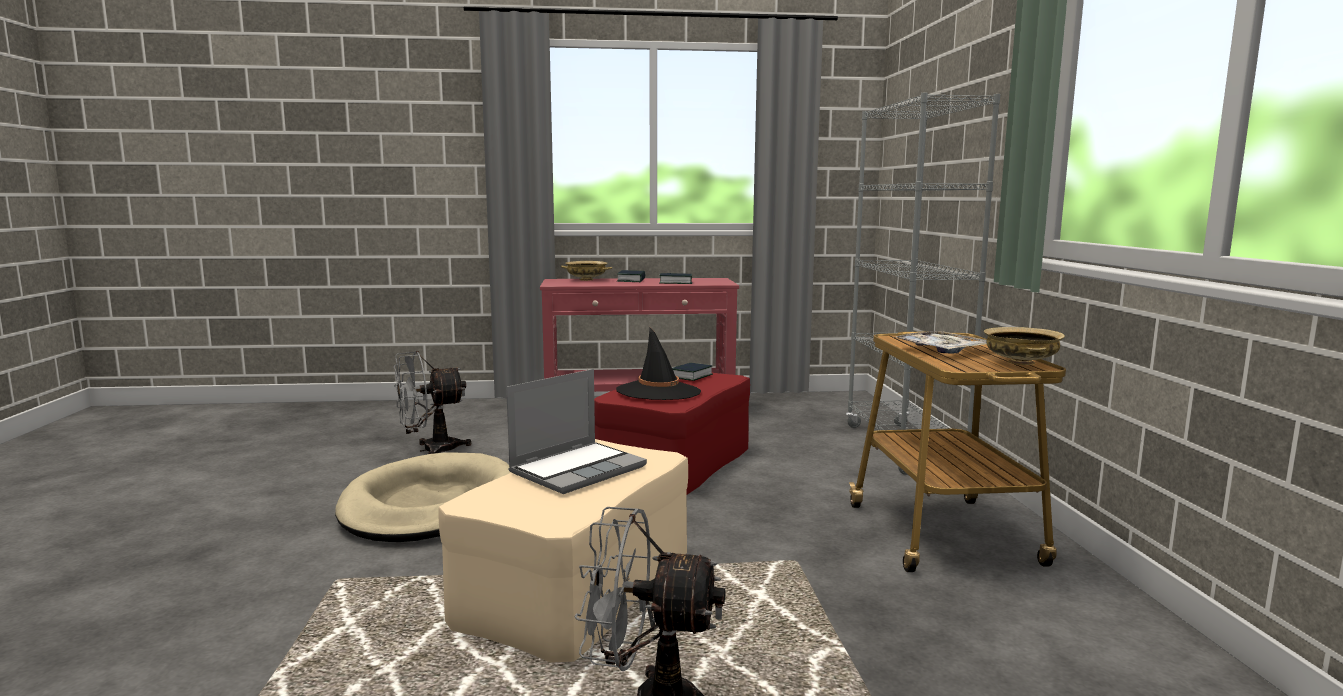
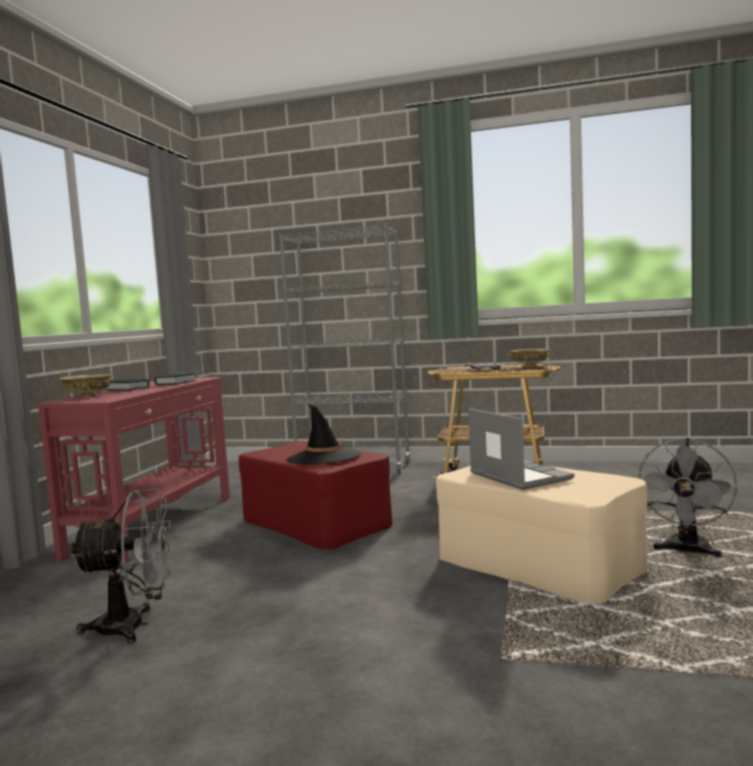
camera: 70 degrees left, 5 degrees down
beige dog bed [335,452,511,542] -> none
grey fan [394,351,471,454] -> grey fan turned 90 degrees counterclockwise [70,489,172,643]
book [672,363,713,381] -> none

